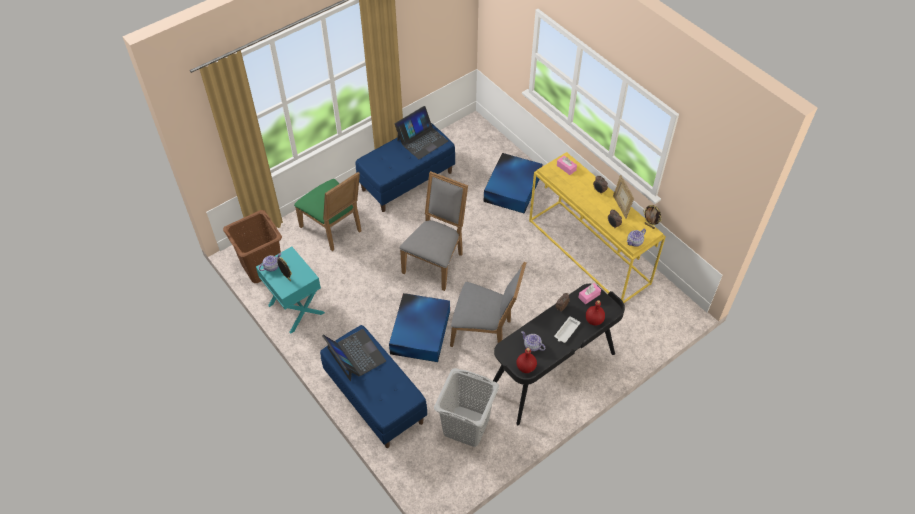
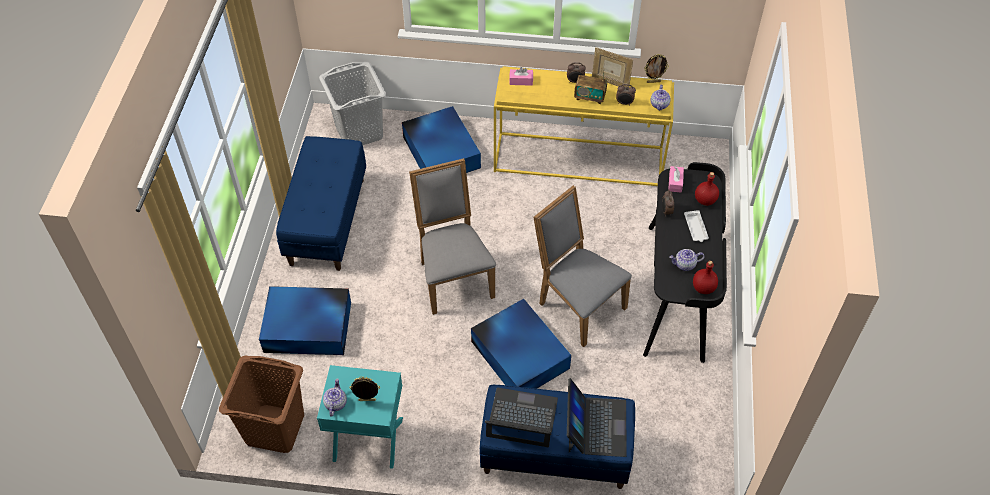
camera: 45 degrees left, 0 degrees up
green chair [294,172,362,251] -> blue storage box [259,286,351,355]
laptop [395,106,448,159] -> laptop moved to [567,378,627,457]
grey laundry basket [434,368,499,447] -> grey laundry basket moved to [319,62,386,145]
grey chair [450,261,527,347] -> grey chair turned 105 degrees counterclockwise [533,185,632,347]
none -> radio [574,68,607,104]

